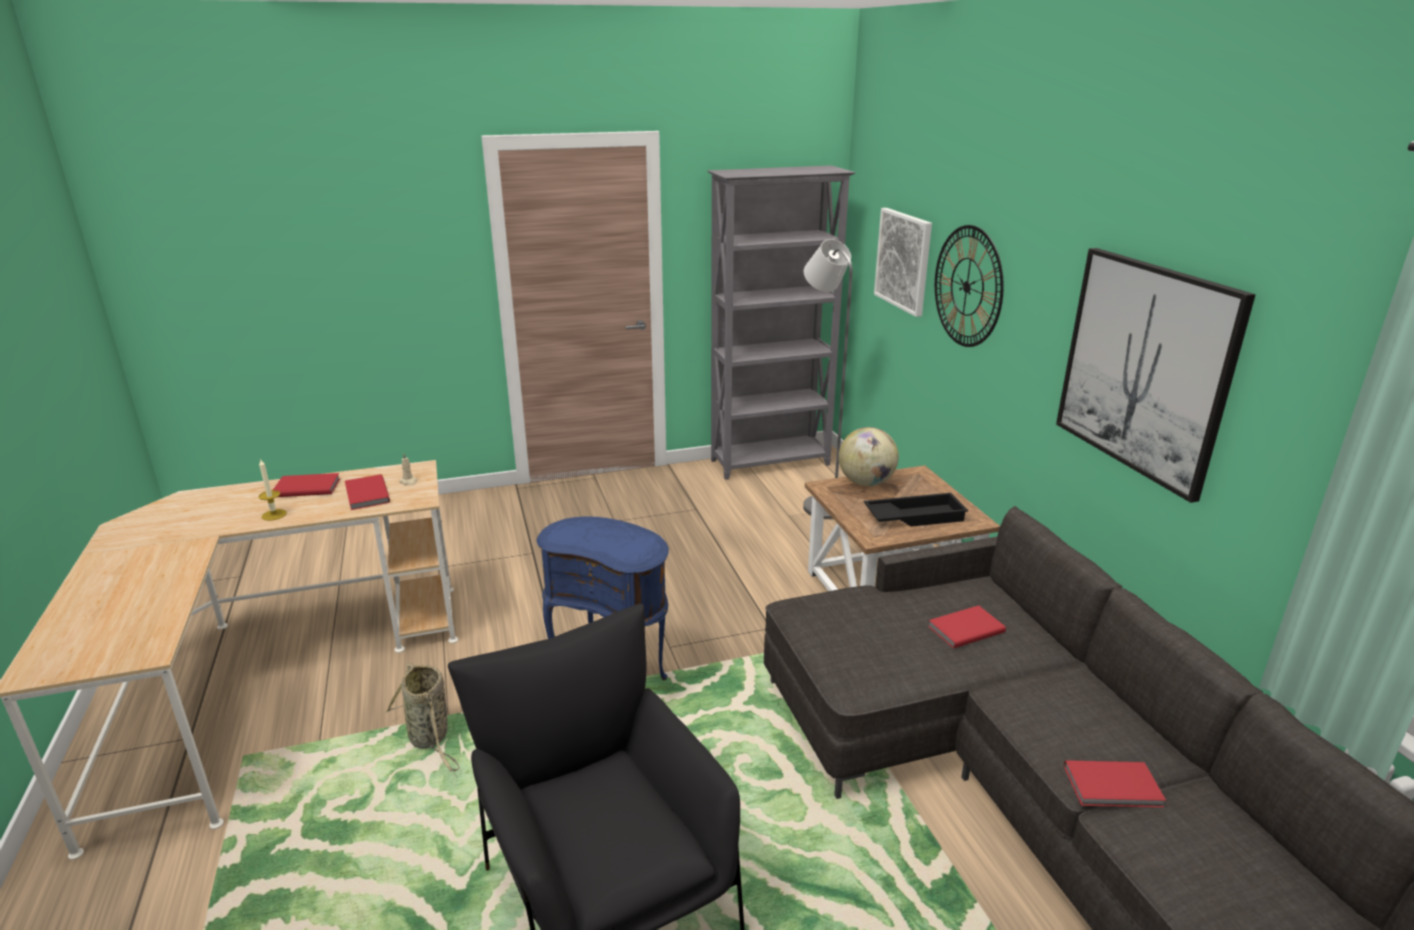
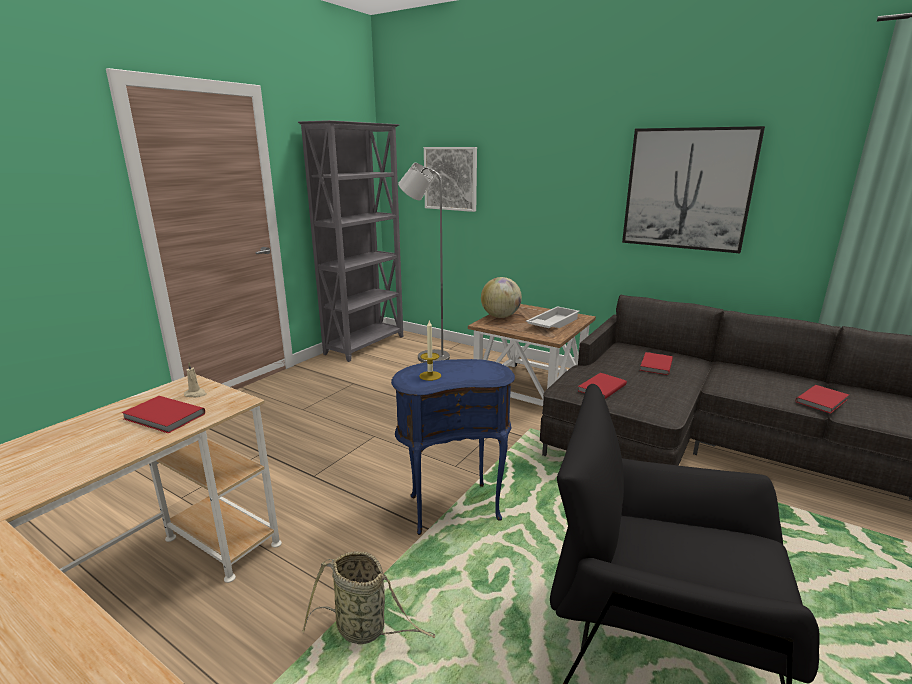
camera: 40 degrees left, 5 degrees down
candle [259,460,287,521] -> candle moved to [419,321,441,381]
red book [273,473,340,497] -> red book moved to [578,373,627,399]
black tray [864,493,968,527] -> white tray [526,306,580,328]
wall clock [935,225,1004,347] -> none

